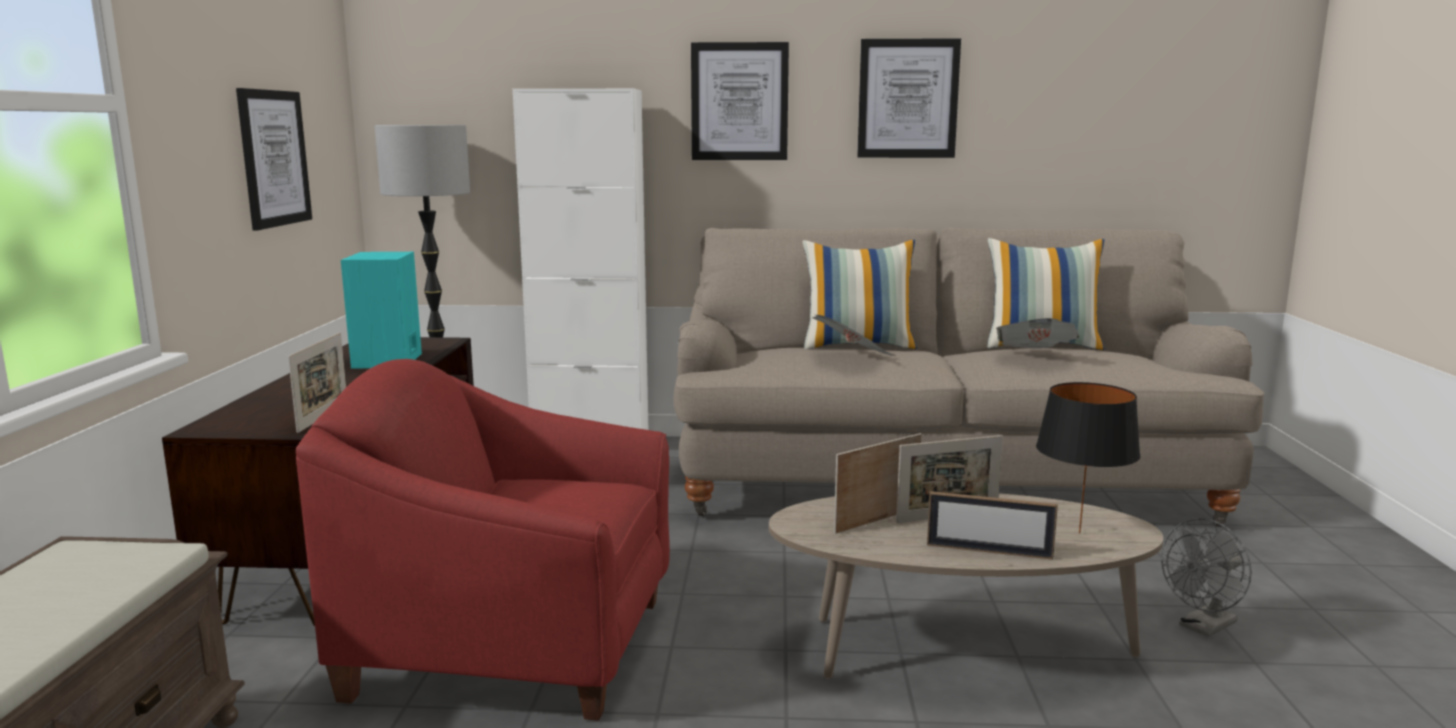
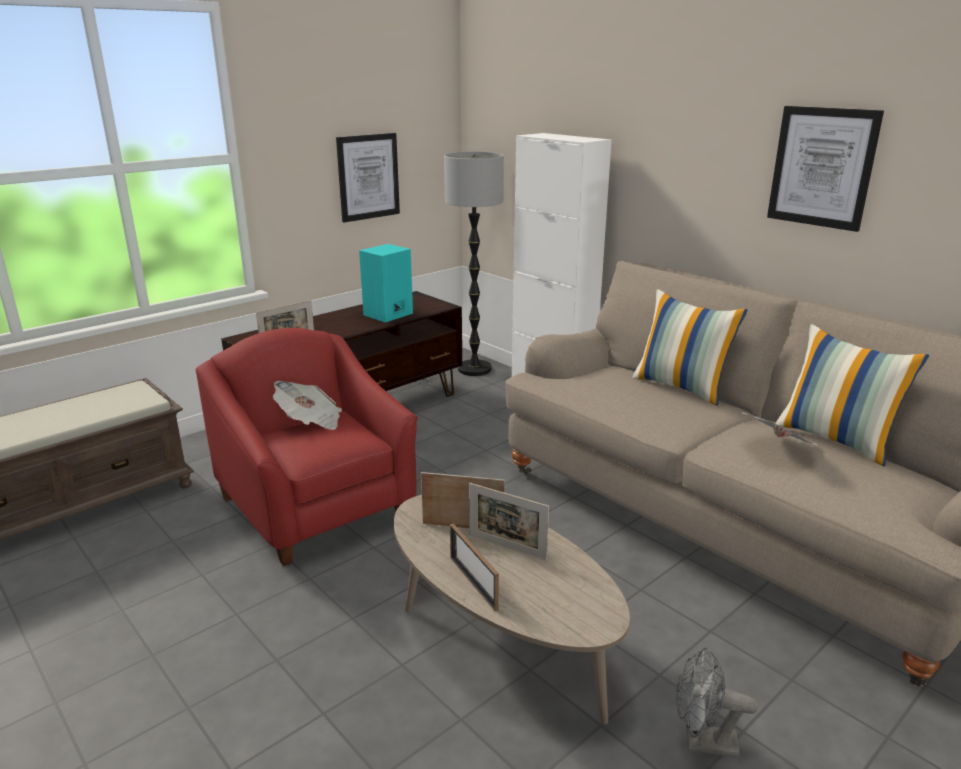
camera: 45 degrees right, 10 degrees up
picture [691,42,789,160] -> none
newspaper [812,315,896,356] -> newspaper moved to [273,381,342,430]
black table lamp [1036,382,1141,533] -> none

